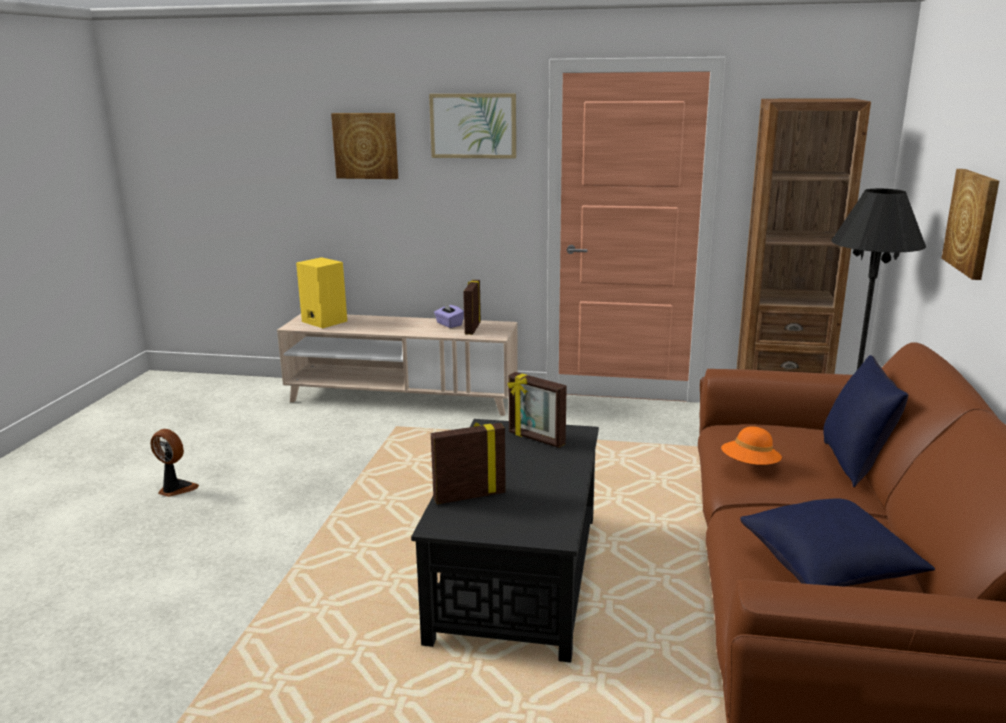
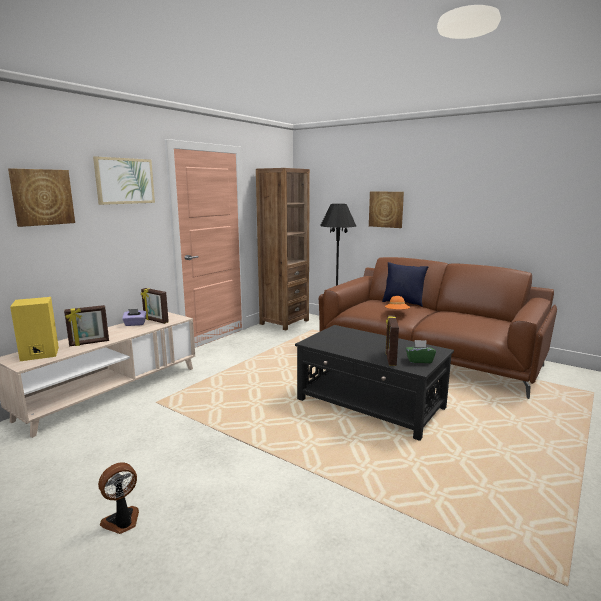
camera: 65 degrees left, 5 degrees down
picture frame [507,372,567,448] -> picture frame moved to [64,305,109,346]
blue pillow [740,499,935,586] -> none
none -> green tissue box [406,340,436,363]

